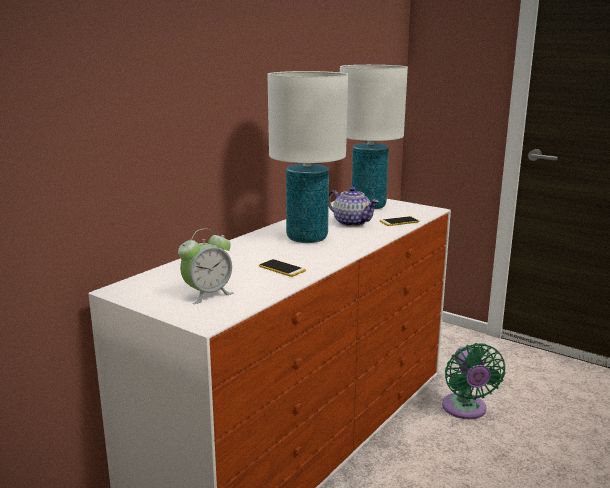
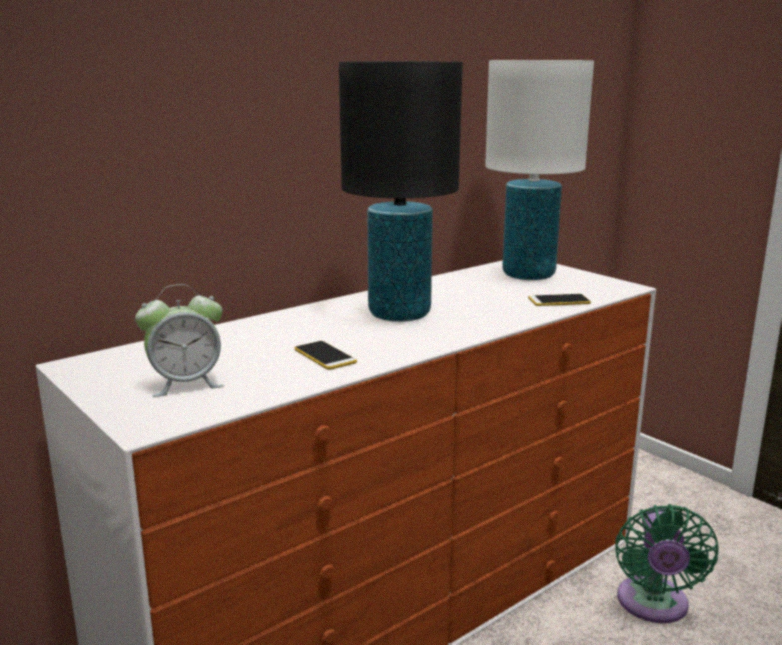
camera: 15 degrees right, 0 degrees up
white table lamp [268,71,348,243] -> black table lamp [339,61,463,322]
teapot [329,187,379,227] -> none

